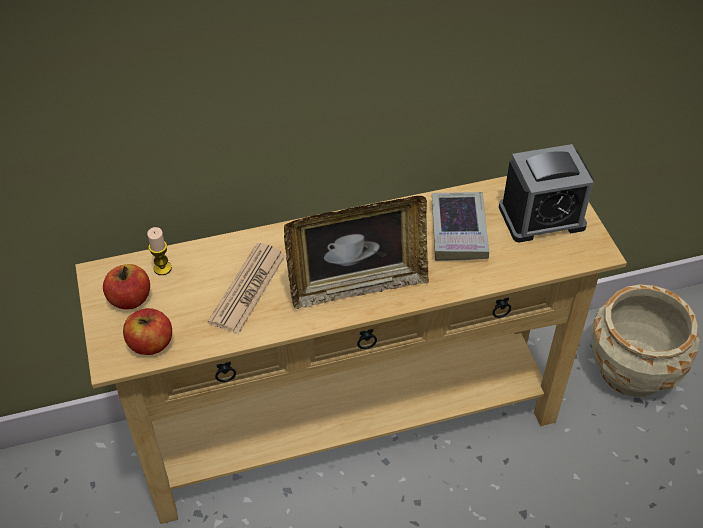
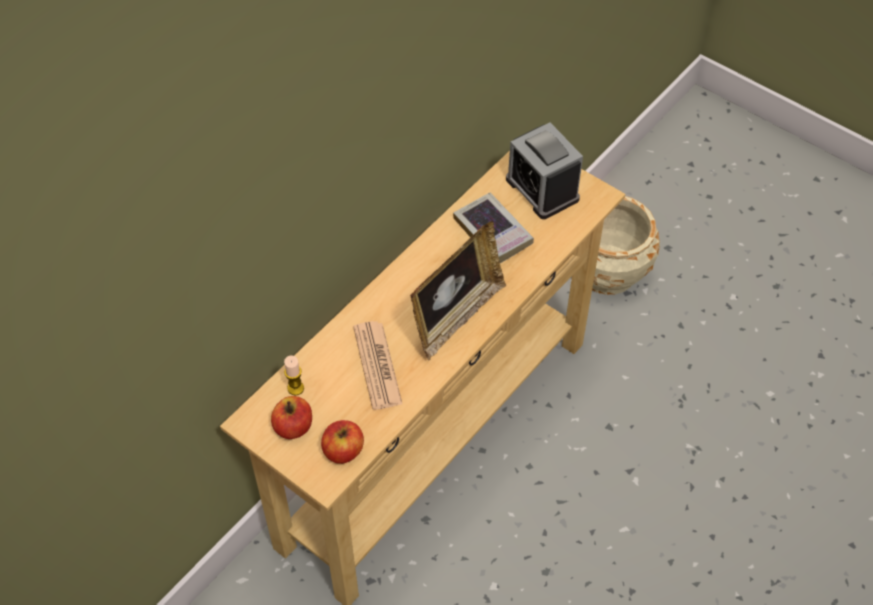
camera: 35 degrees left, 5 degrees up
alarm clock [499,144,594,242] -> alarm clock turned 105 degrees clockwise [506,123,583,219]

